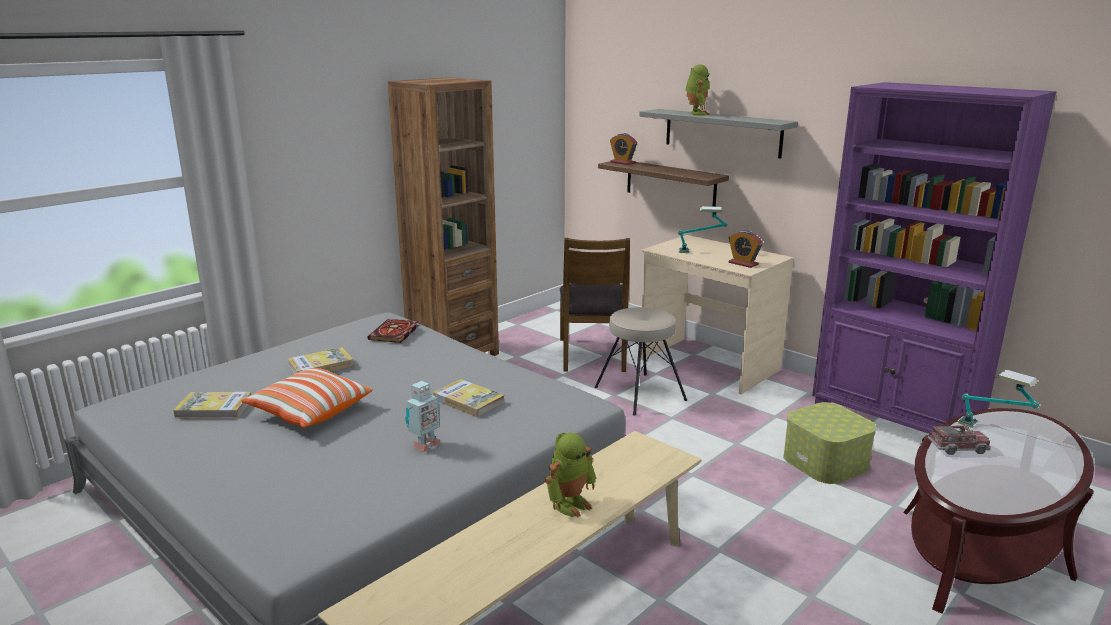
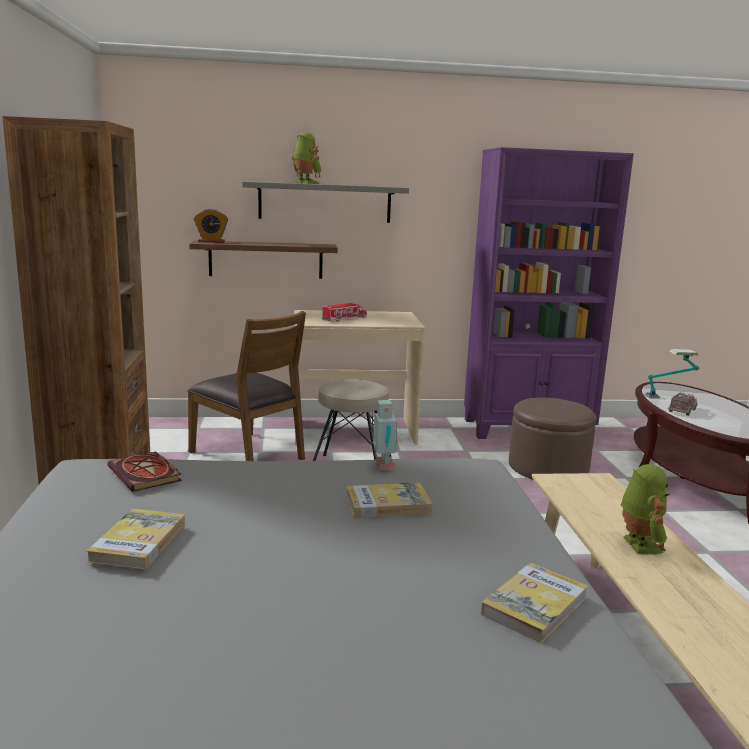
camera: 50 degrees left, 5 degrees down
book [173,392,251,418] -> book moved to [481,563,588,643]
pillow [241,368,373,428] -> none
toy robot [405,381,441,452] -> toy robot moved to [371,400,398,470]
table lamp [678,206,727,253] -> toy truck [322,303,367,322]
alarm clock [729,230,763,268] -> none
storage box [783,402,877,484] -> brown ottoman [509,397,596,479]

